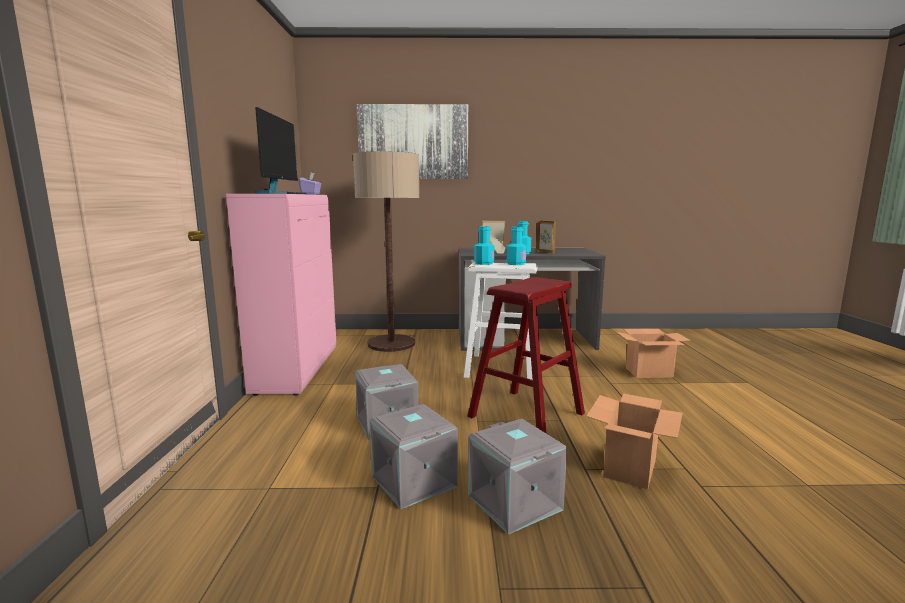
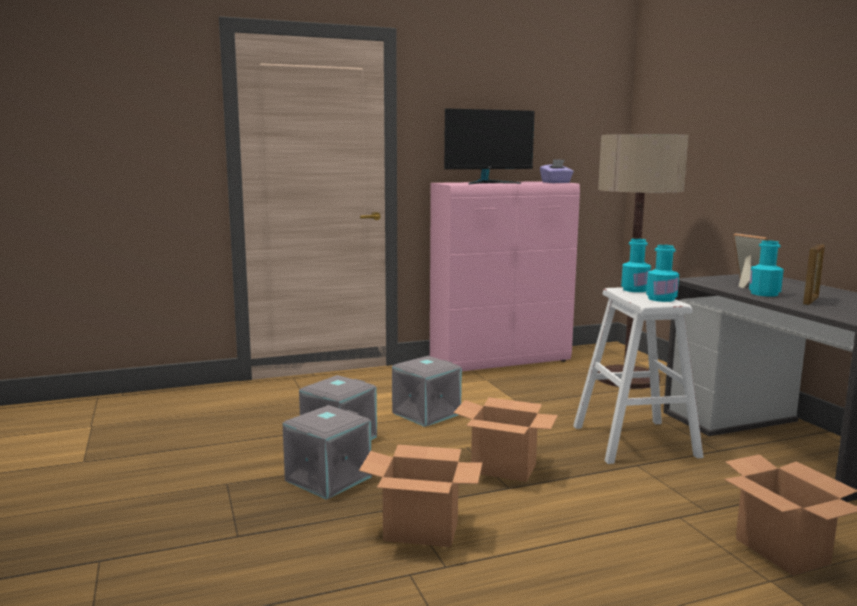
camera: 70 degrees right, 0 degrees up
picture [357,104,468,179] -> none
red stool [467,277,585,433] -> cardboard box [453,397,558,482]

